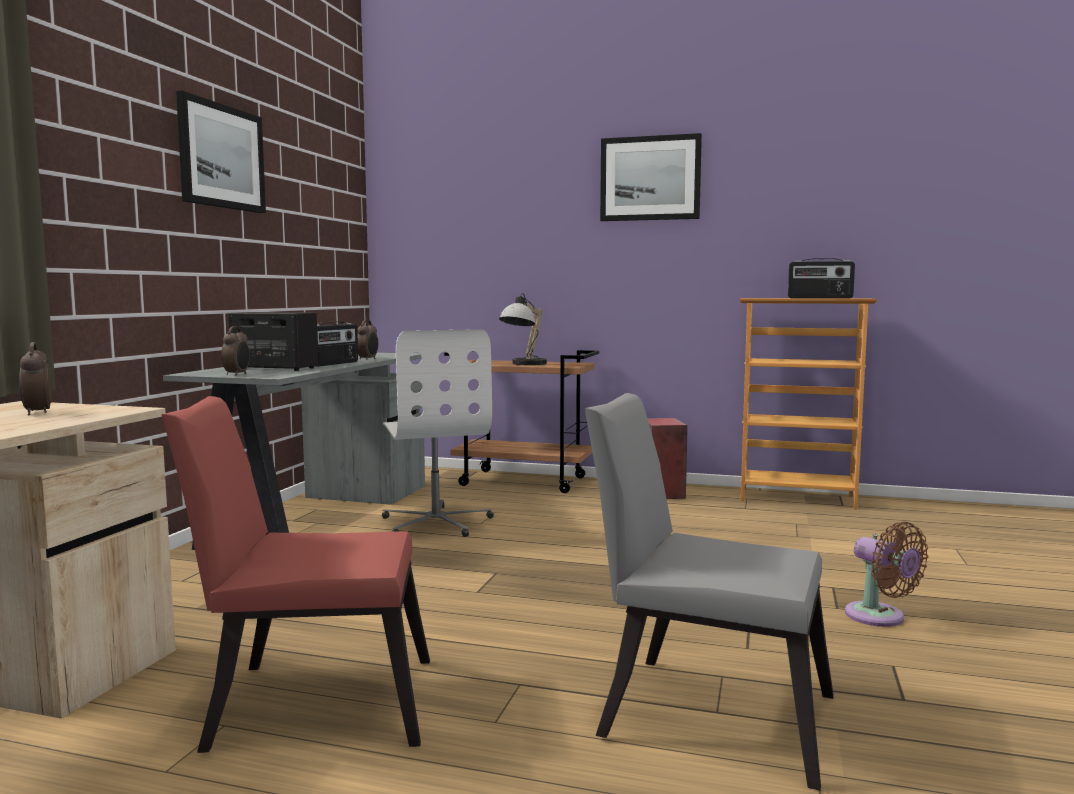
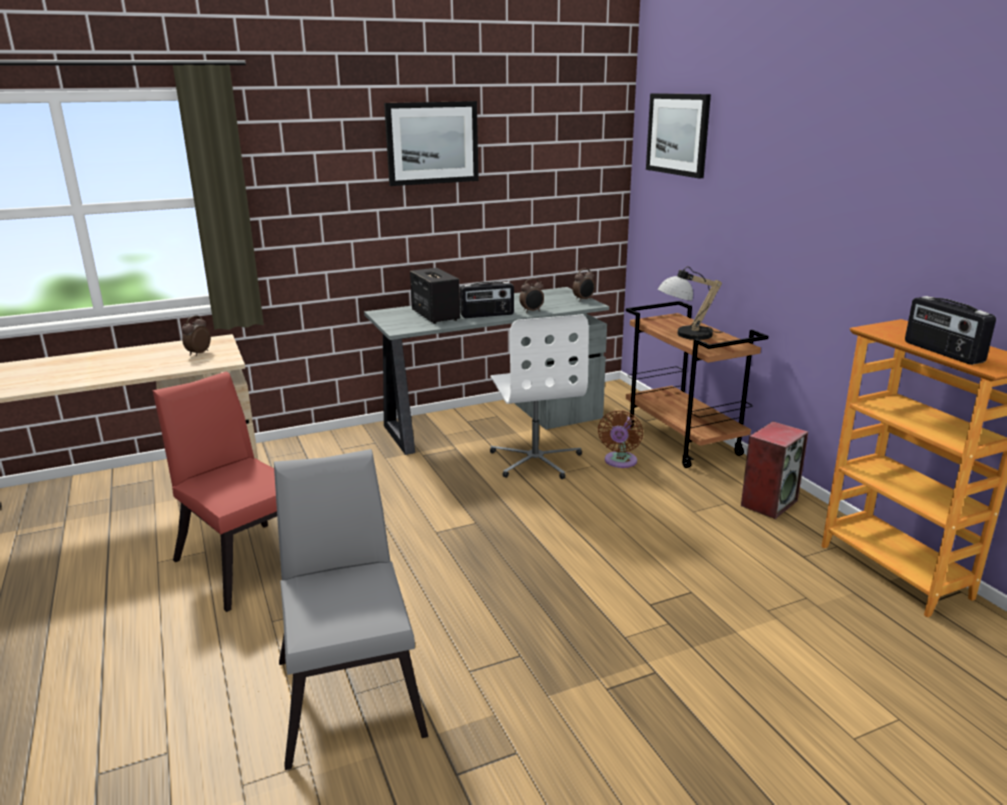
camera: 50 degrees right, 15 degrees up
alarm clock [221,326,250,376] -> alarm clock moved to [572,268,595,300]
white office chair [382,329,494,537] -> white office chair turned 45 degrees counterclockwise [490,315,589,479]
picture [600,133,702,221] -> picture moved to [646,93,711,178]
brown fan [845,521,928,627] -> brown fan moved to [598,410,643,468]

